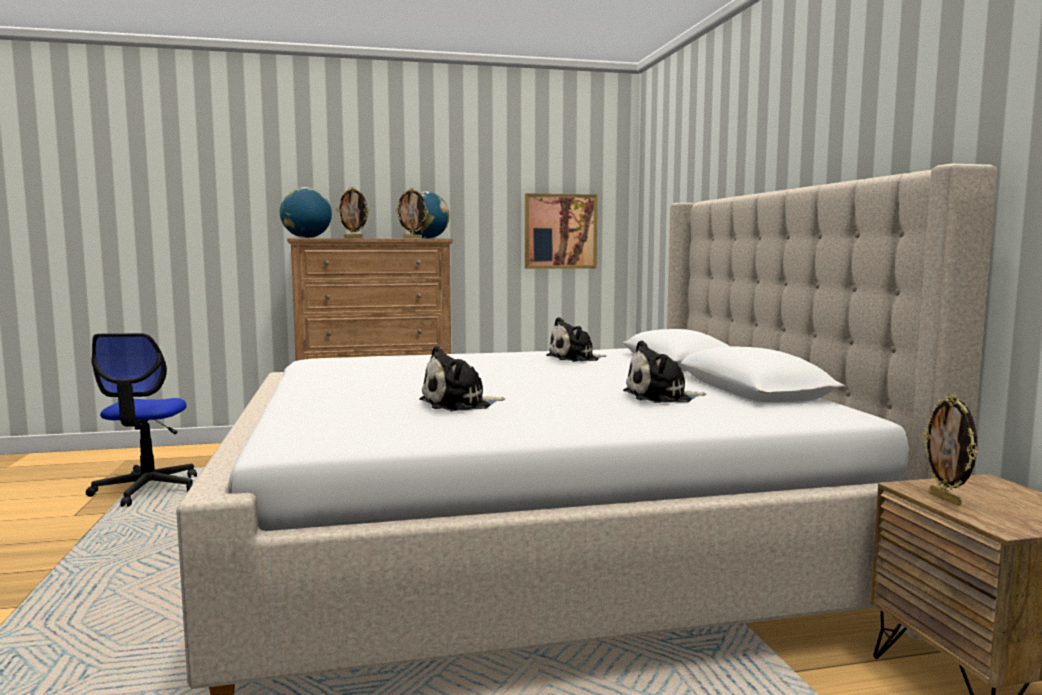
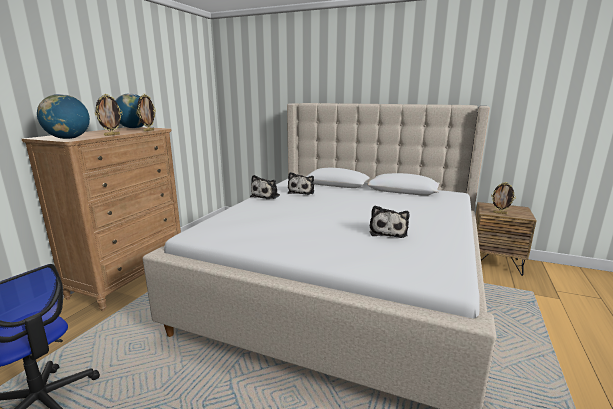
camera: 55 degrees left, 10 degrees up
picture [525,193,597,269] -> none
plush toy [623,340,706,403] -> plush toy moved to [250,175,280,199]

